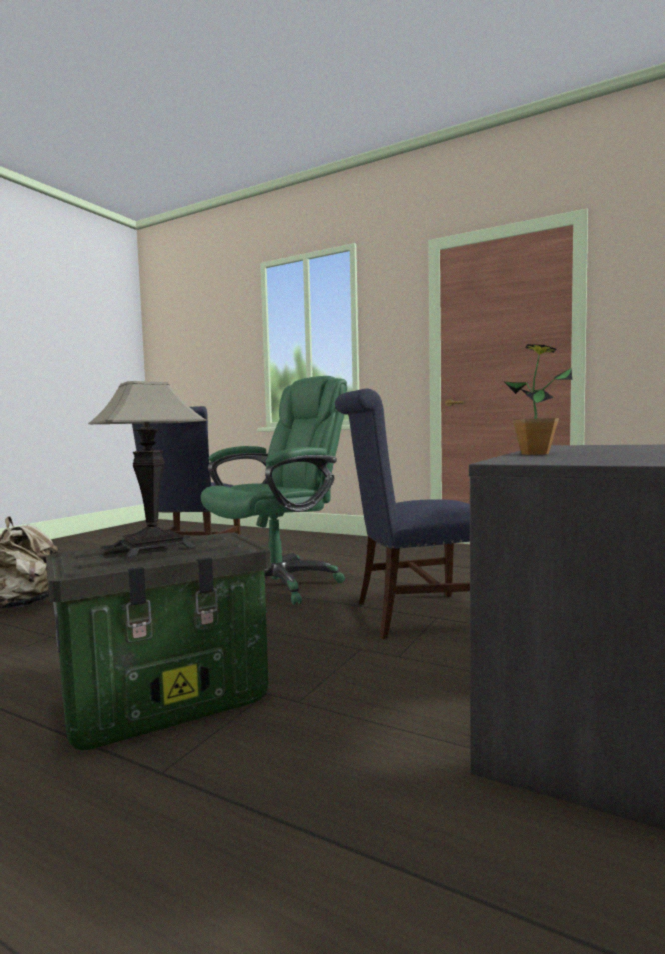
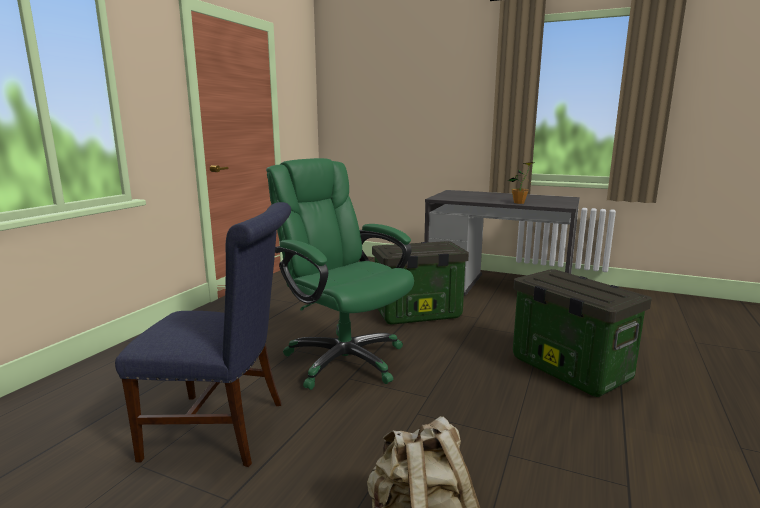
camera: 95 degrees left, 10 degrees up
table lamp [88,381,206,558] -> none
blue chair [335,389,470,639] -> storage box [372,241,469,325]

